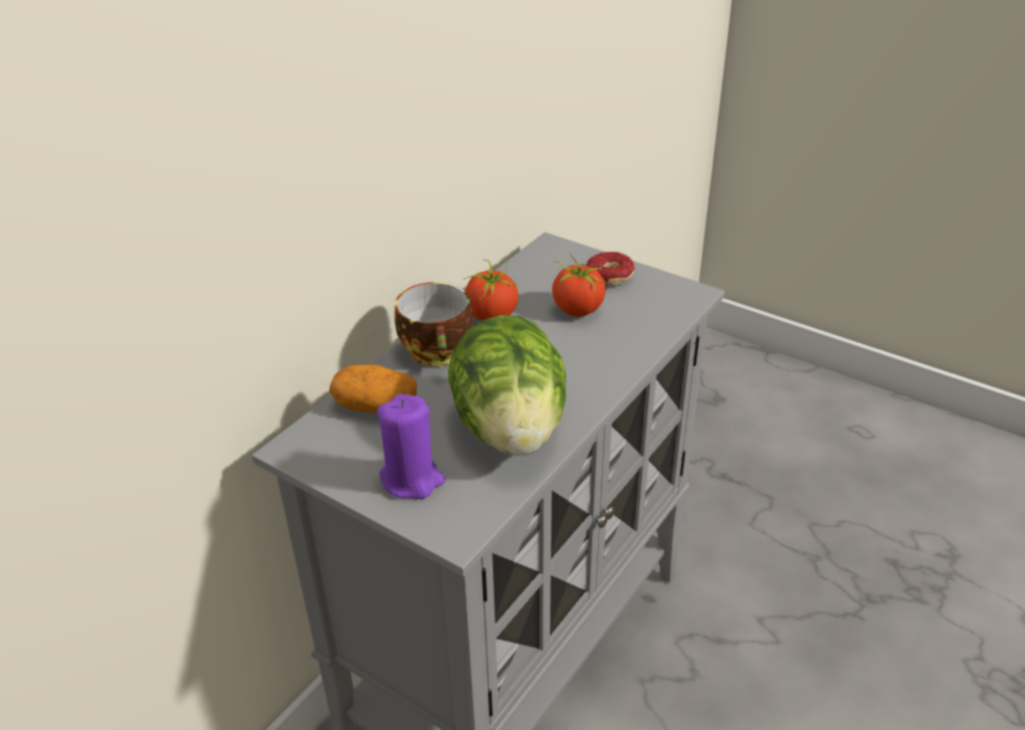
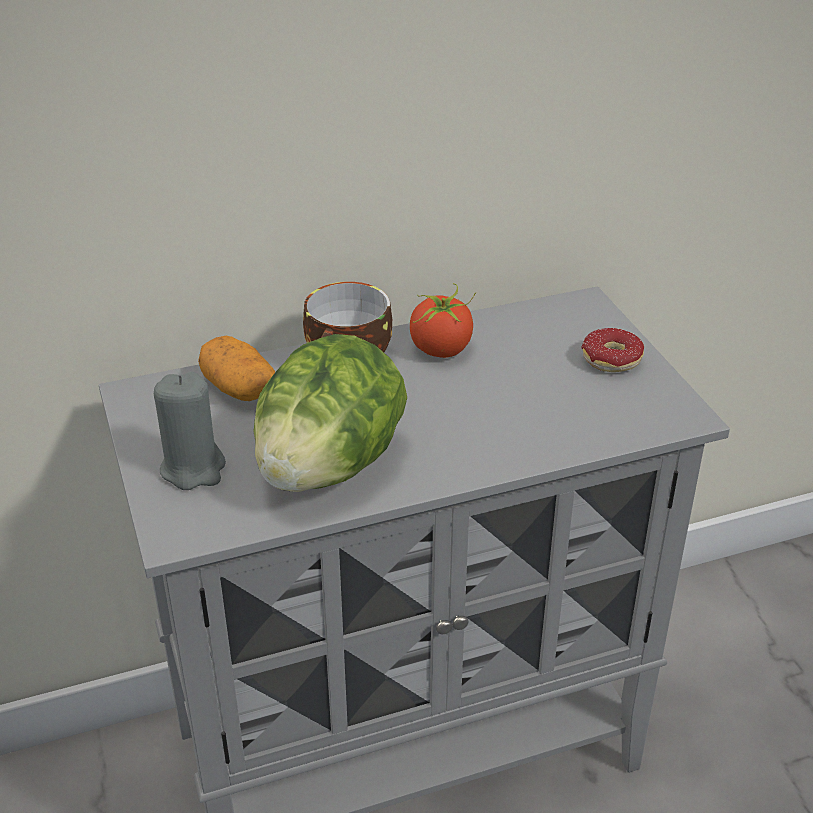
camera: 35 degrees right, 0 degrees up
purple candle [377,394,445,499] -> grey candle [154,372,226,490]
tomato [552,254,606,317] -> none

